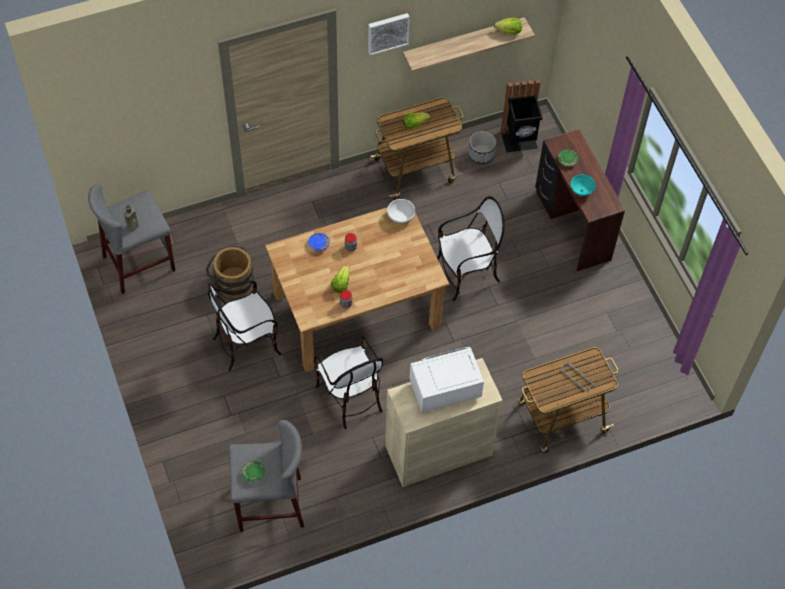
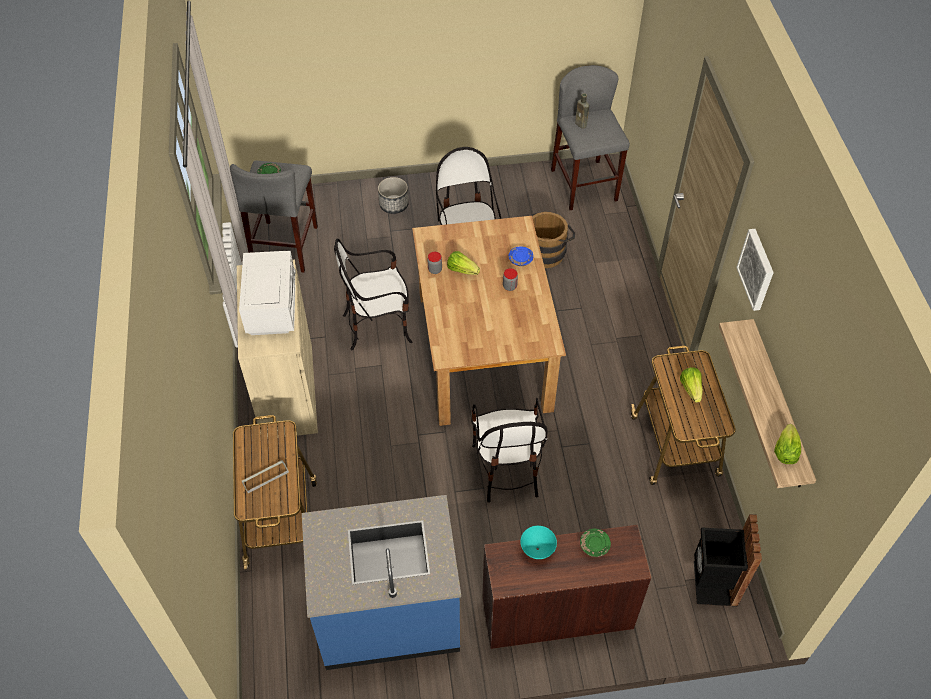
camera: 105 degrees right, 5 degrees down
white bowl [387,199,415,224] -> none
planter [468,131,496,164] -> planter moved to [378,177,409,214]
none -> blue counter [302,495,461,670]

